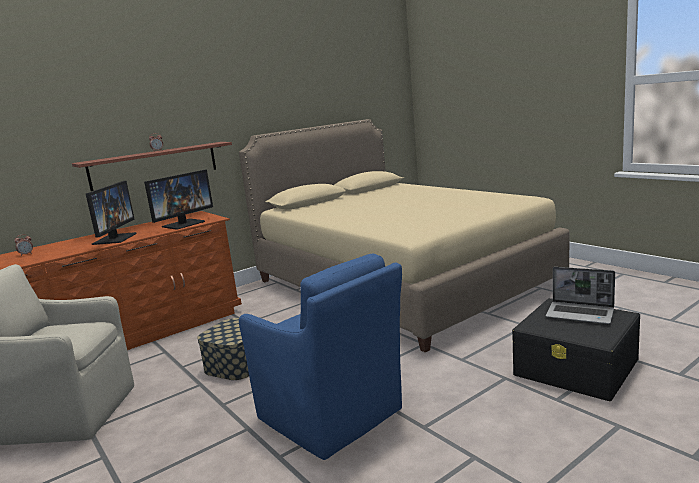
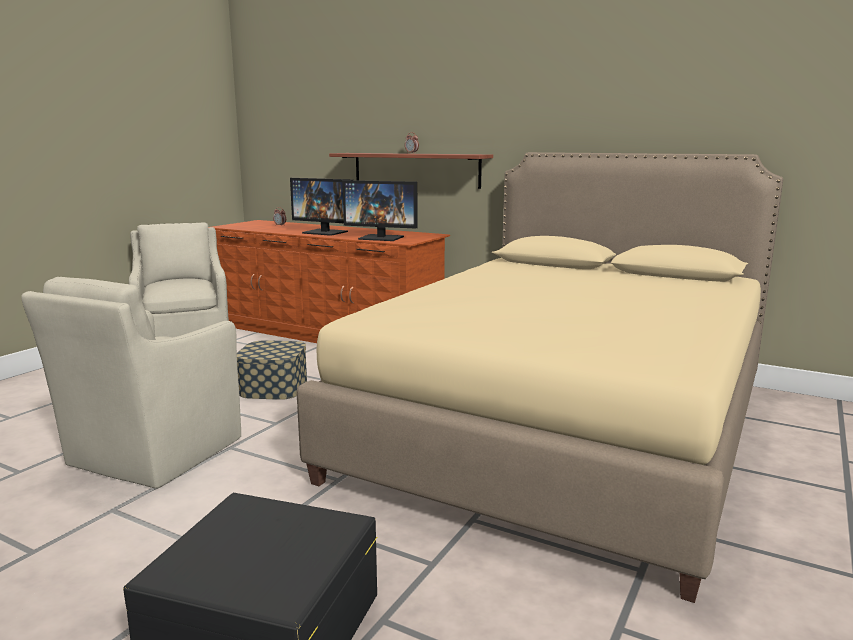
camera: 65 degrees right, 0 degrees up
monitor [86,181,137,245] -> monitor turned 45 degrees clockwise [290,178,353,236]
blue armchair [239,253,402,460] -> beige armchair [21,277,241,488]
laptop [546,267,615,324] -> none

